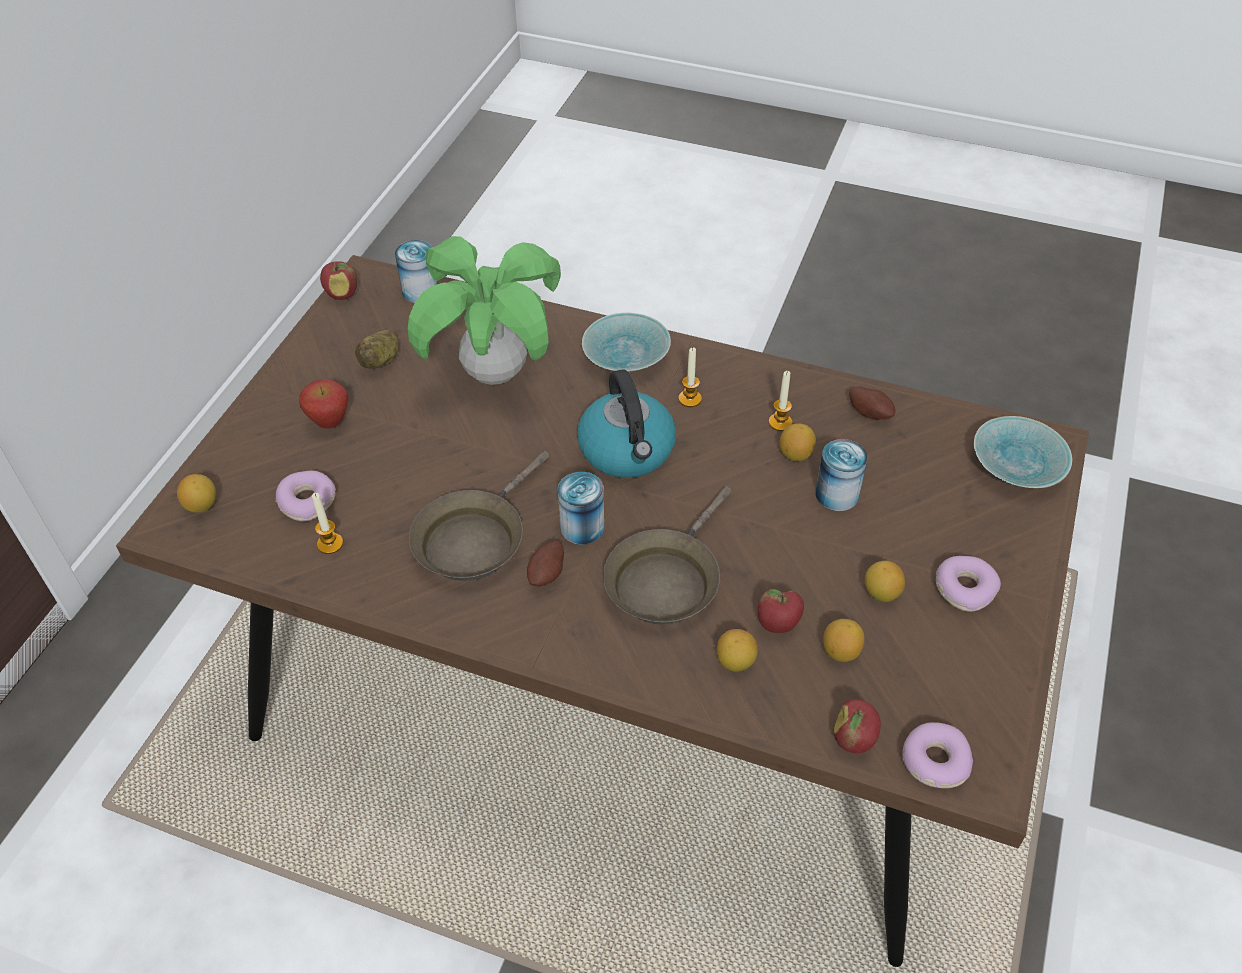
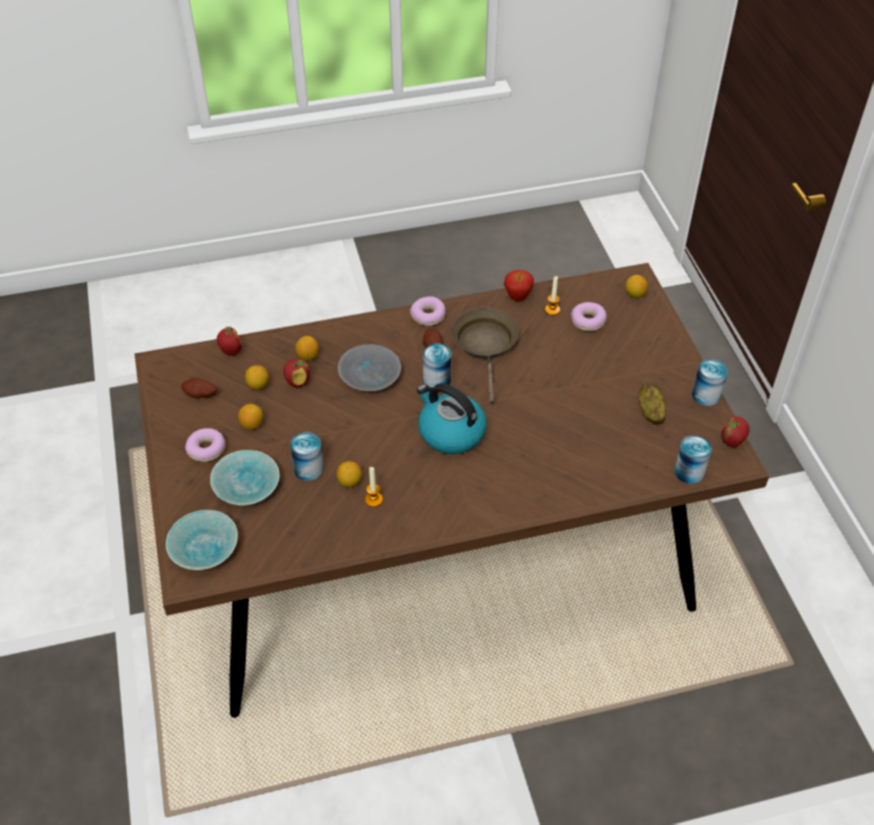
camera: 145 degrees right, 0 degrees up
apple [299,379,349,429] -> apple moved to [504,270,534,301]
potted plant [408,236,561,385] -> none
turquoise bowl [582,312,671,372] -> turquoise bowl moved to [210,450,279,506]
brown frying pan [603,486,731,624] -> grey bowl [338,344,401,391]
candle [678,347,702,407] -> none
potato [849,387,895,420] -> potato moved to [181,378,217,398]
donut [902,722,973,788] -> donut moved to [410,296,445,326]
none -> can [692,359,728,406]

